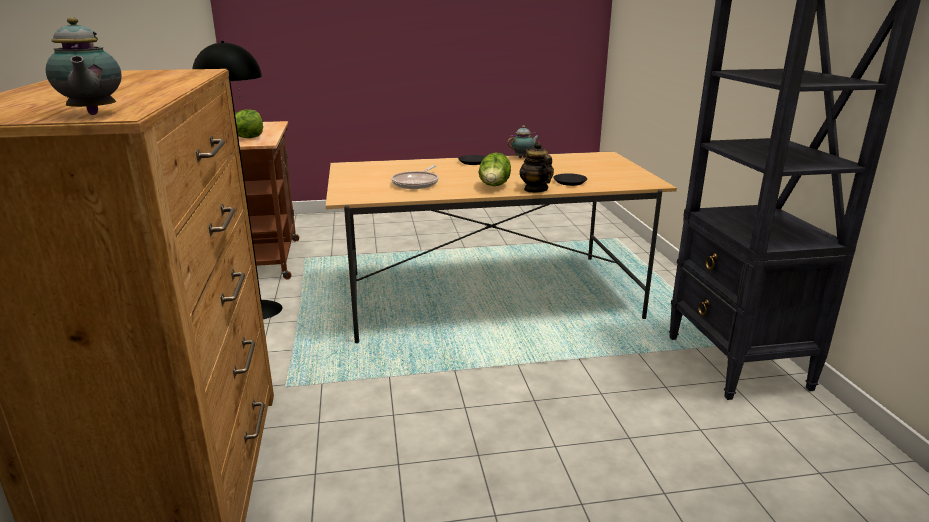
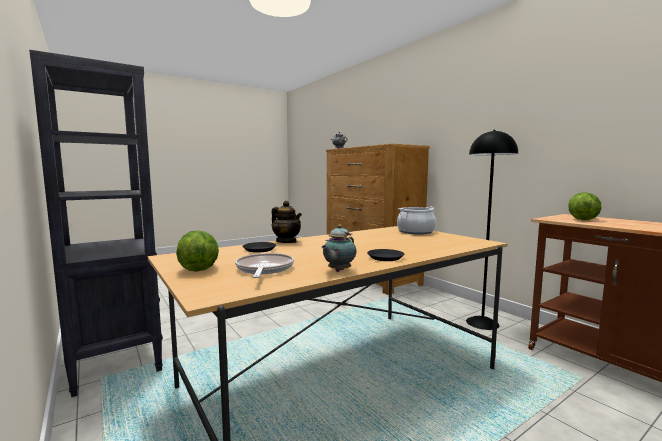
camera: 155 degrees right, 15 degrees down
frying pan [391,165,439,189] -> frying pan moved to [235,253,294,278]
lettuce [479,153,511,186] -> lettuce moved to [176,230,219,272]
none -> cooking pot [397,207,436,235]

